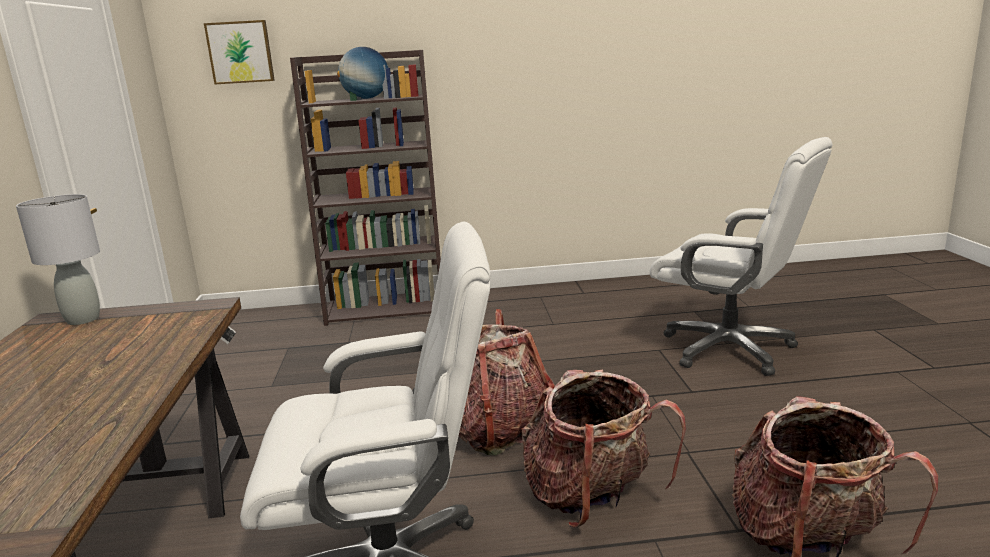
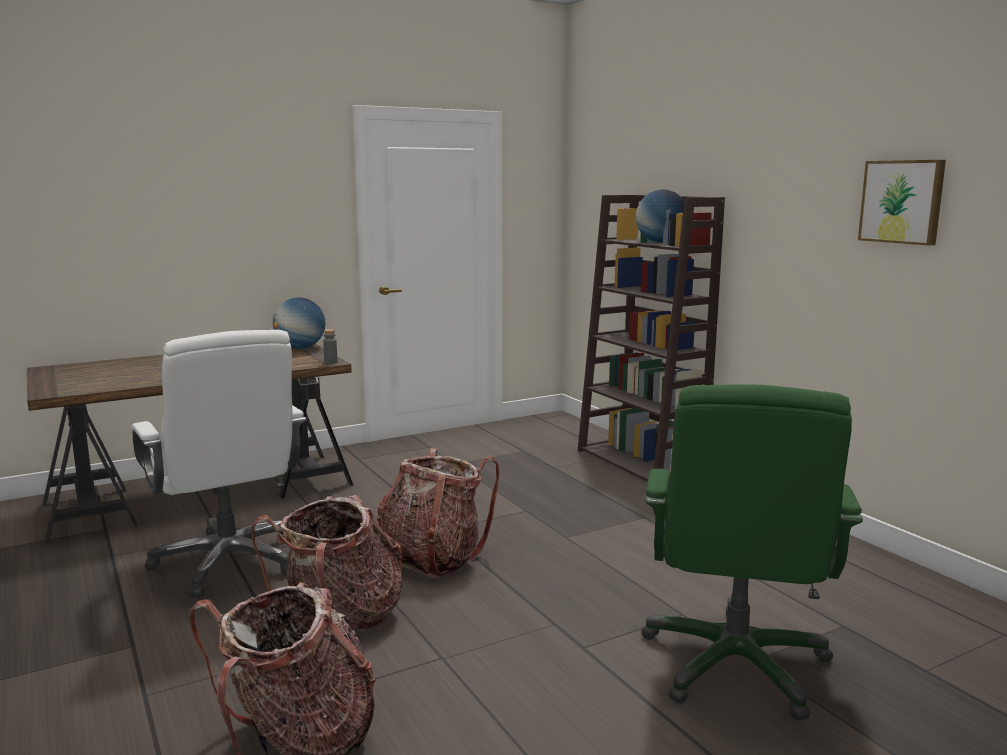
camera: 65 degrees right, 5 degrees down
grey table lamp [16,194,100,325] -> globe [273,297,325,349]
picture [204,20,275,84] -> picture moved to [858,160,946,246]
white office chair [650,137,833,376] -> green office chair [641,385,863,721]
none -> grey bottle [323,329,338,364]

